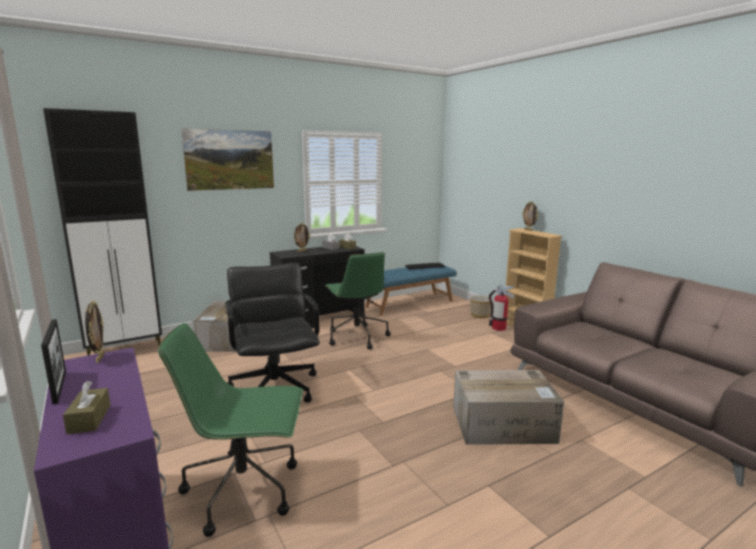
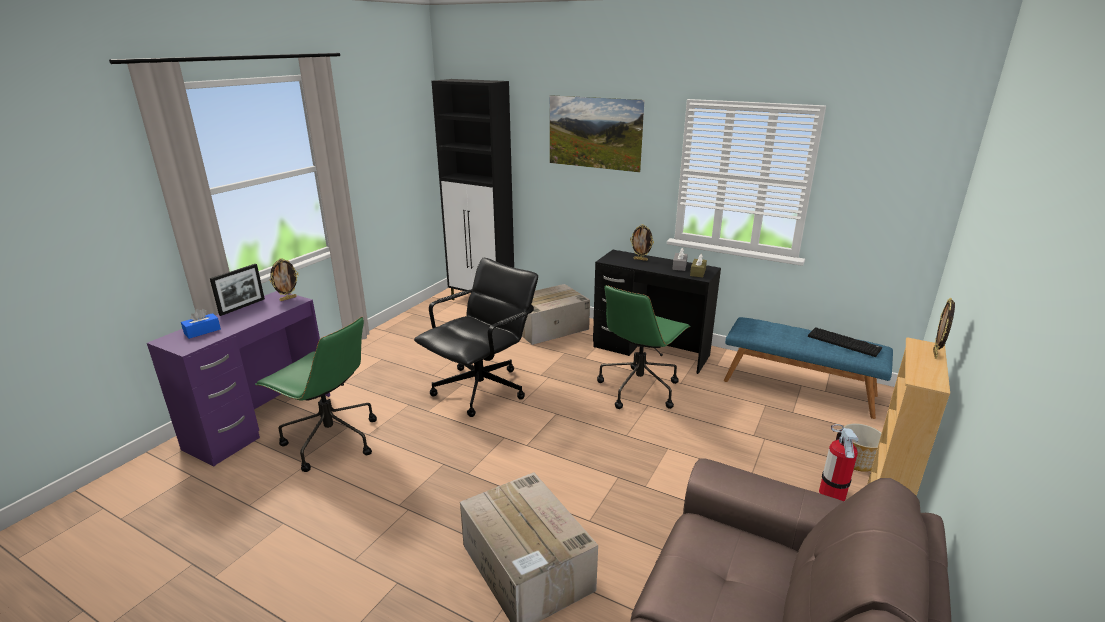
camera: 60 degrees right, 10 degrees up
brown tissue box [63,381,110,434] -> blue tissue box [181,309,221,339]
green office chair [158,323,303,537] -> green office chair turned 150 degrees clockwise [255,317,377,472]

